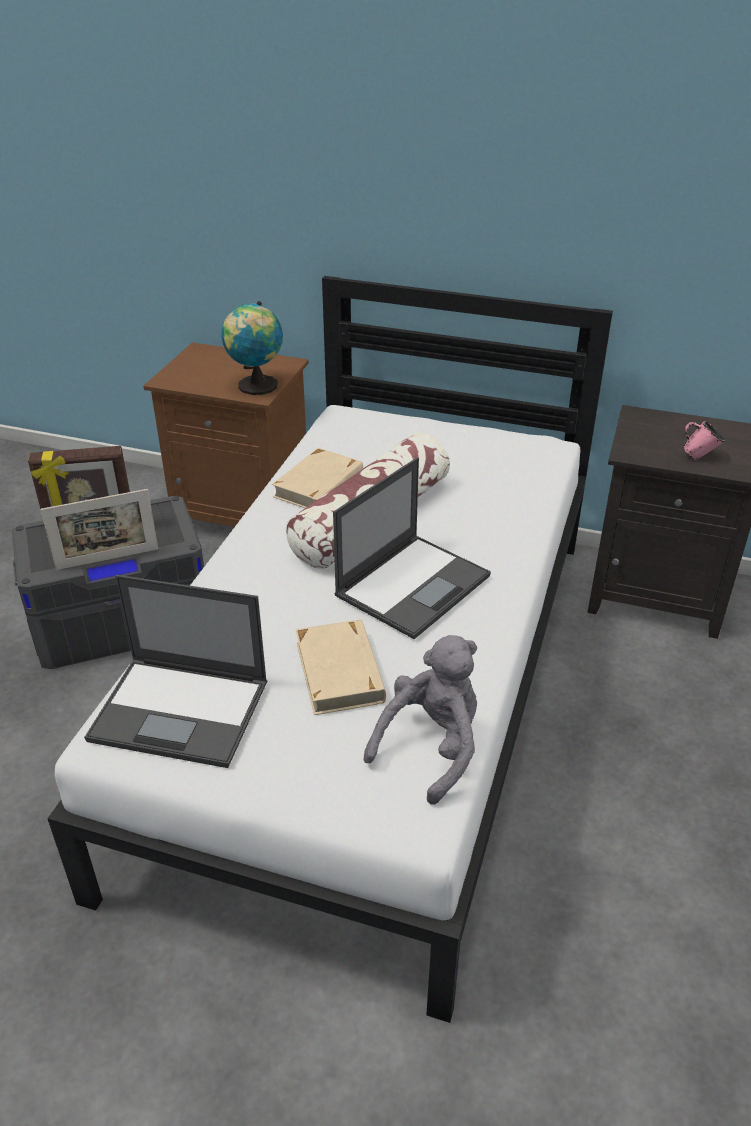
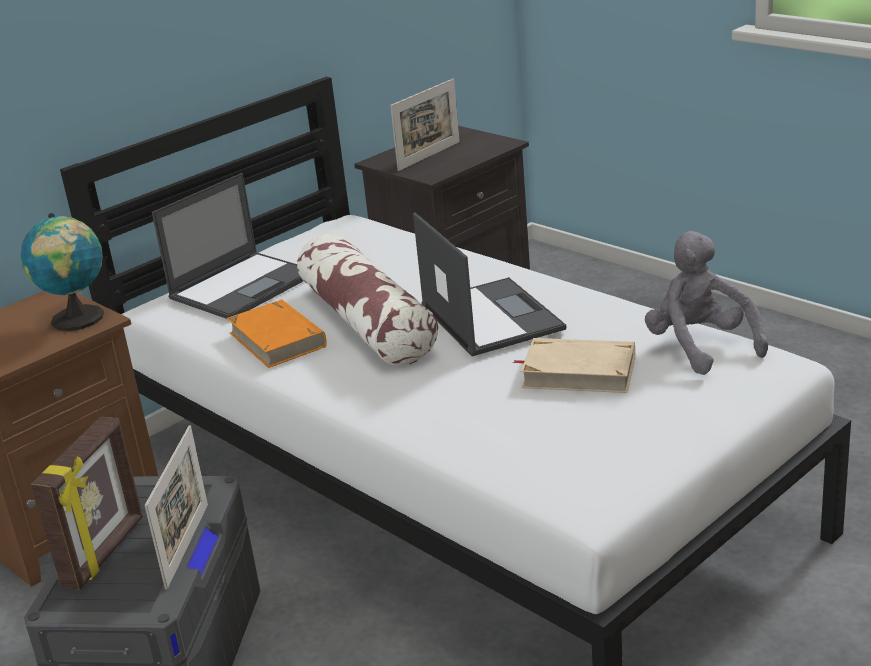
camera: 60 degrees left, 10 degrees down
laptop [84,575,267,768] -> laptop moved to [152,173,303,319]
beige book [272,448,363,508] -> orange book [227,299,327,368]
pink mug [684,421,724,460] -> none
none -> picture frame [390,79,460,171]

